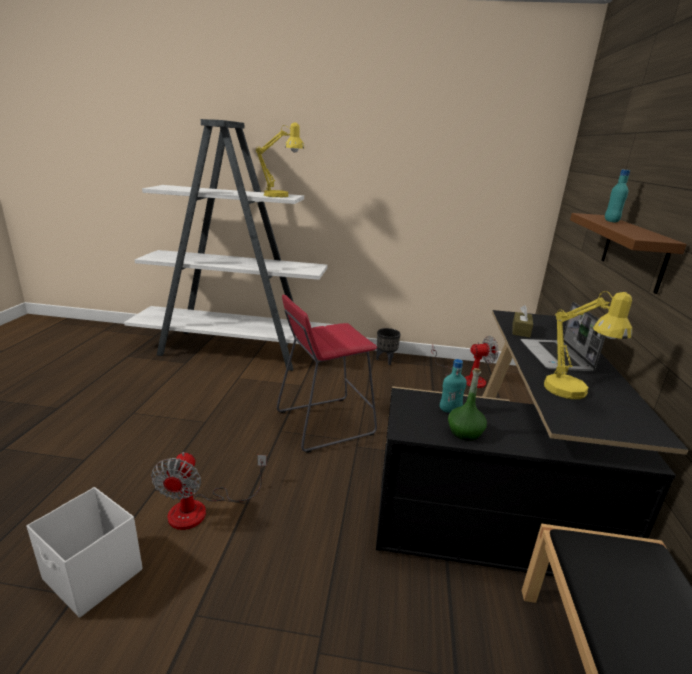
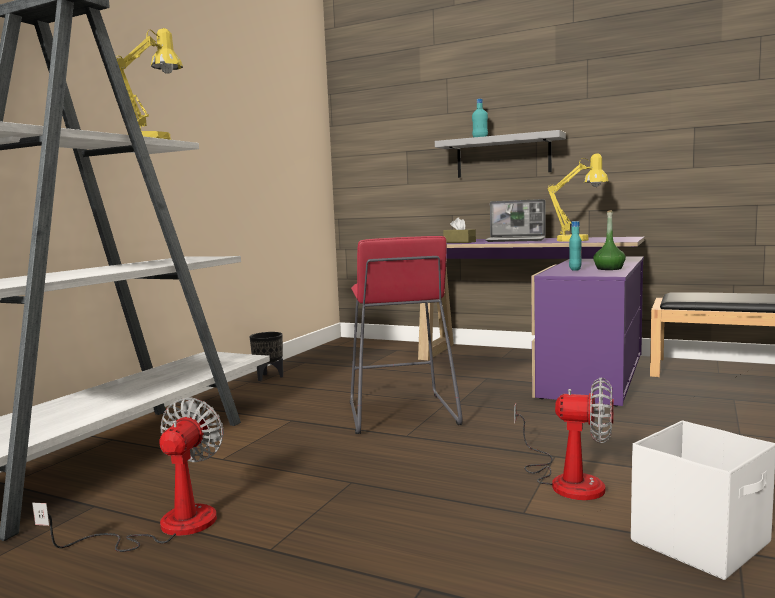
camera: 70 degrees left, 15 degrees down
black desk [376,310,689,577] -> purple desk [418,237,645,406]
fan [431,336,499,388] -> fan moved to [32,398,224,552]
brown shelf [570,213,687,294] -> grey shelf [435,130,566,178]

